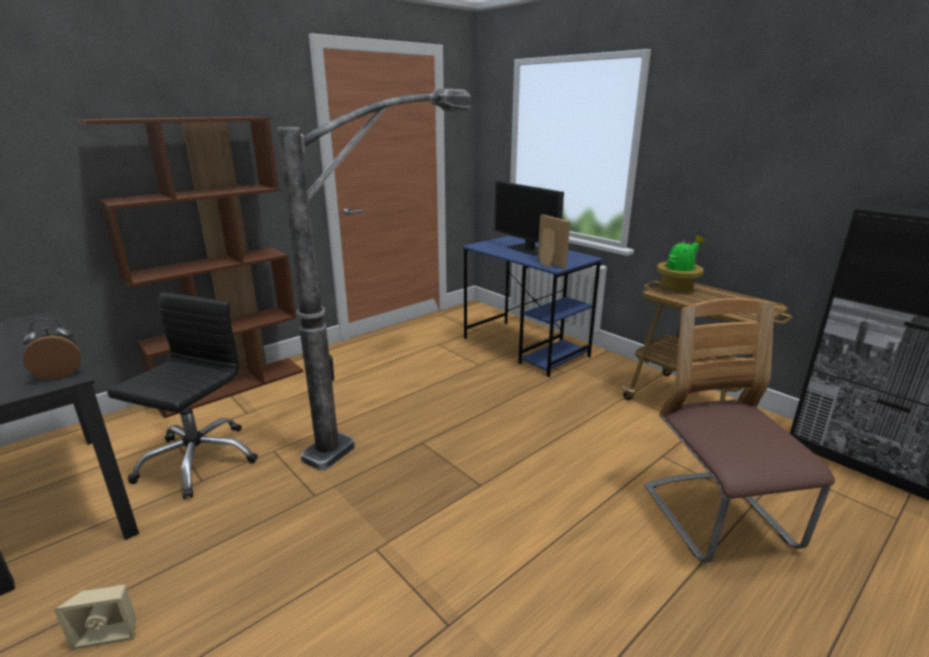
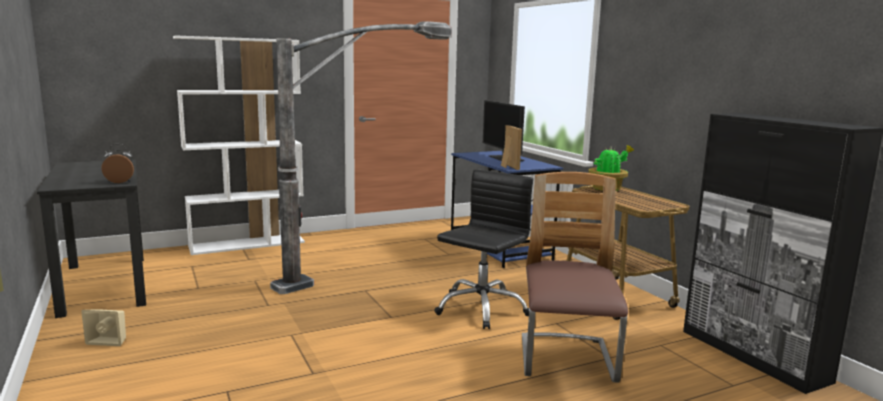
camera: 15 degrees right, 10 degrees down
brown bookcase [77,117,304,418] -> white bookcase [173,35,305,255]
black office chair [107,293,258,499] -> black office chair moved to [434,169,533,329]

